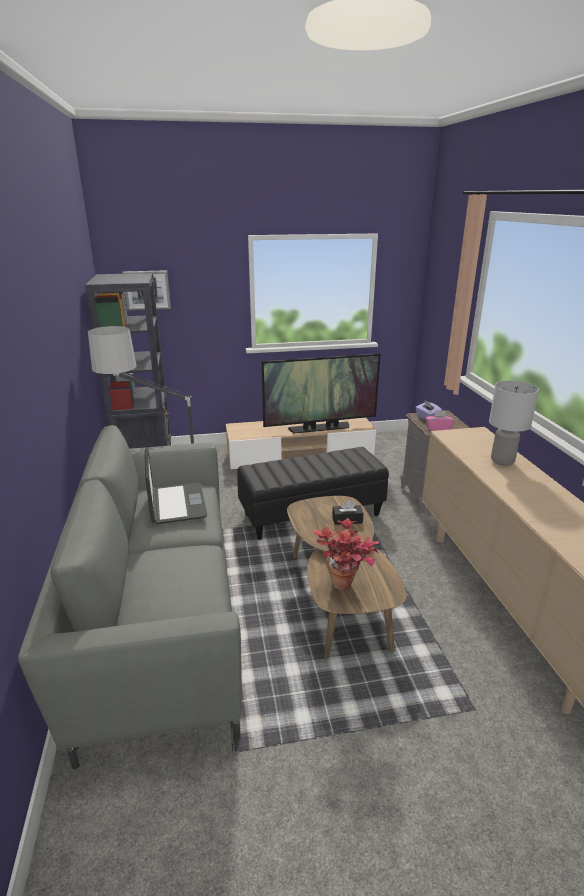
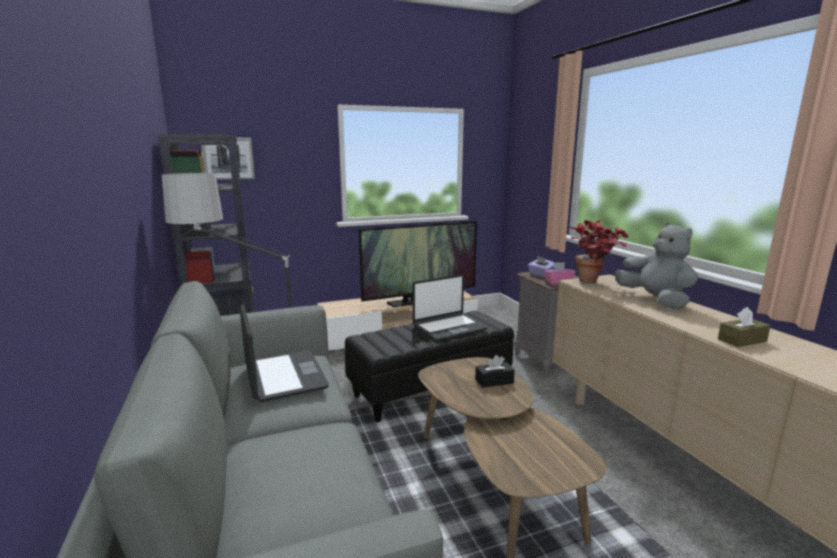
camera: 10 degrees left, 10 degrees down
potted plant [313,518,380,590] -> potted plant moved to [570,220,628,283]
grey table lamp [489,380,539,466] -> grey plush toy [615,222,698,309]
none -> laptop [413,274,488,341]
none -> brown tissue box [718,307,771,347]

